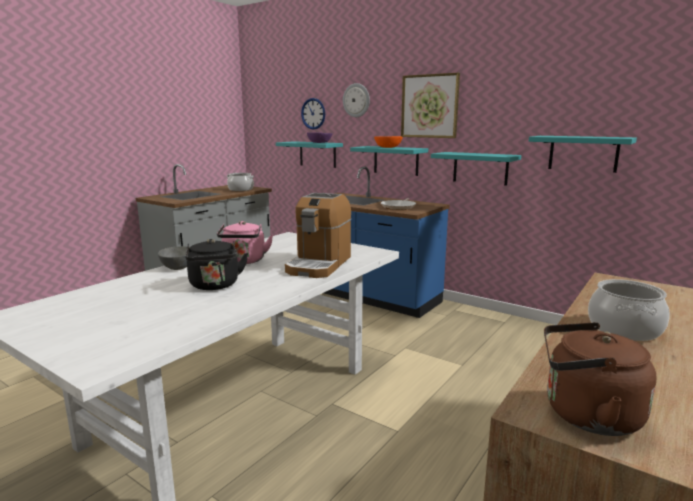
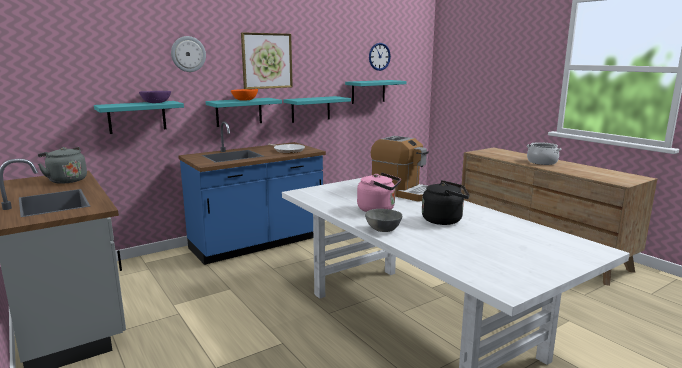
camera: 70 degrees left, 0 degrees up
cooking pot [227,173,254,191] -> grey kettle [38,147,87,184]
wall clock [301,98,325,130] -> wall clock moved to [369,43,391,71]
brown kettle [544,322,657,436] -> none

